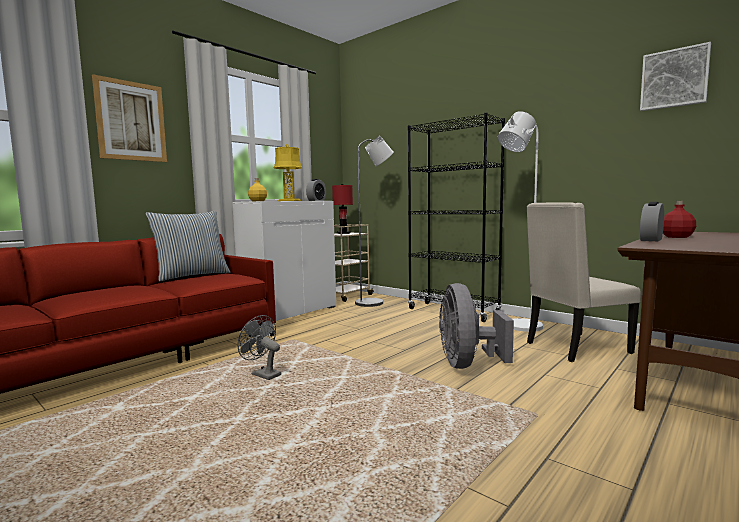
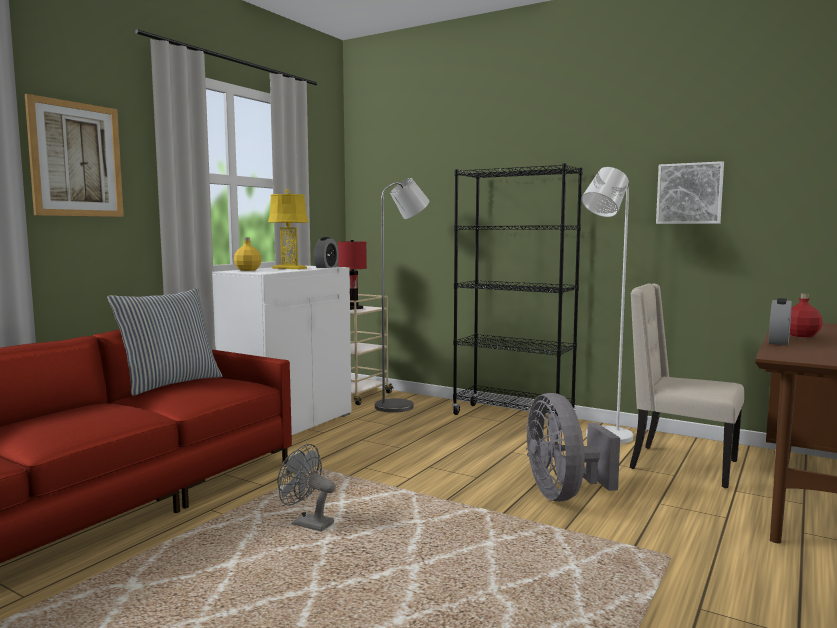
camera: 10 degrees left, 0 degrees up
beige chair [527,202,641,362] -> beige chair turned 60 degrees clockwise [630,283,744,488]
picture [640,42,711,111] -> picture moved to [656,161,724,224]

